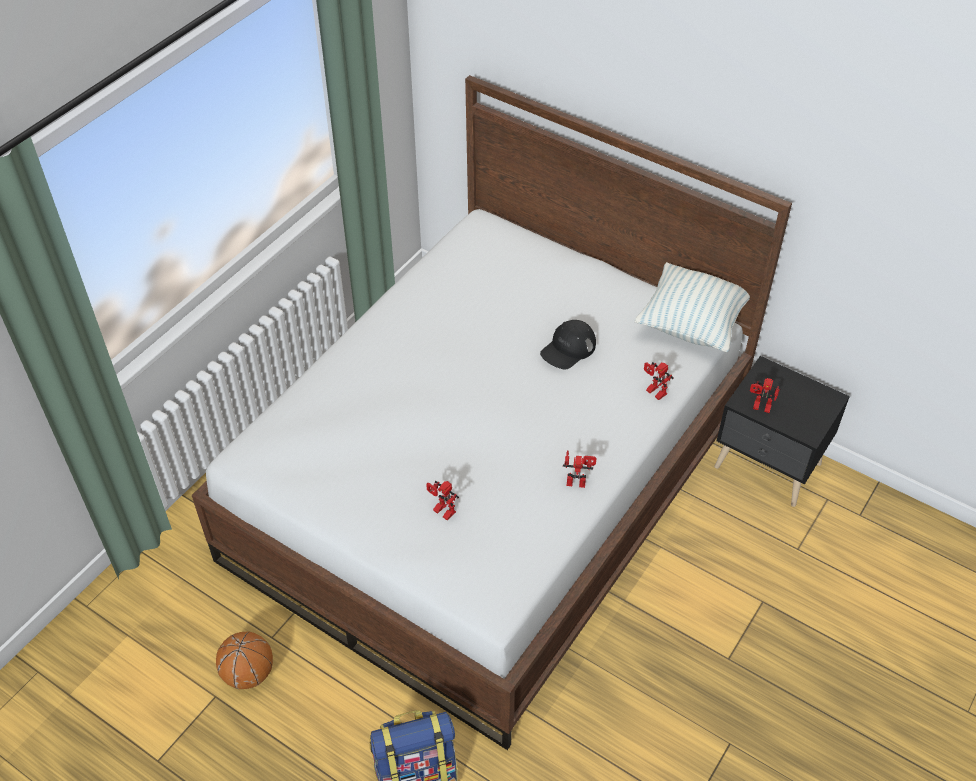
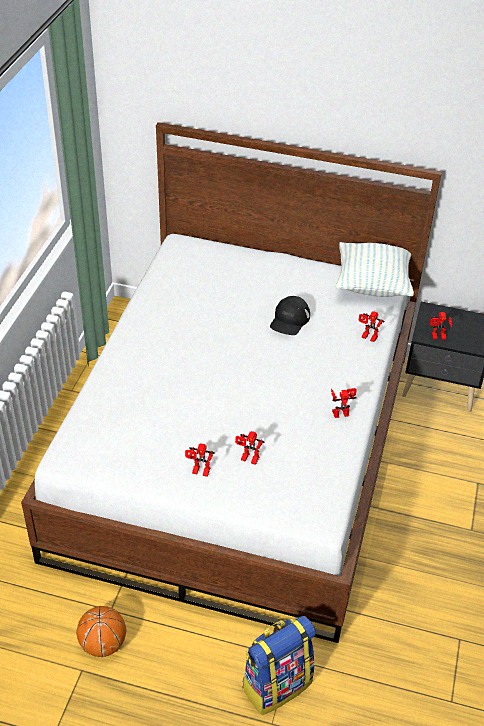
camera: 20 degrees left, 5 degrees down
none -> toy robot [185,443,215,477]

